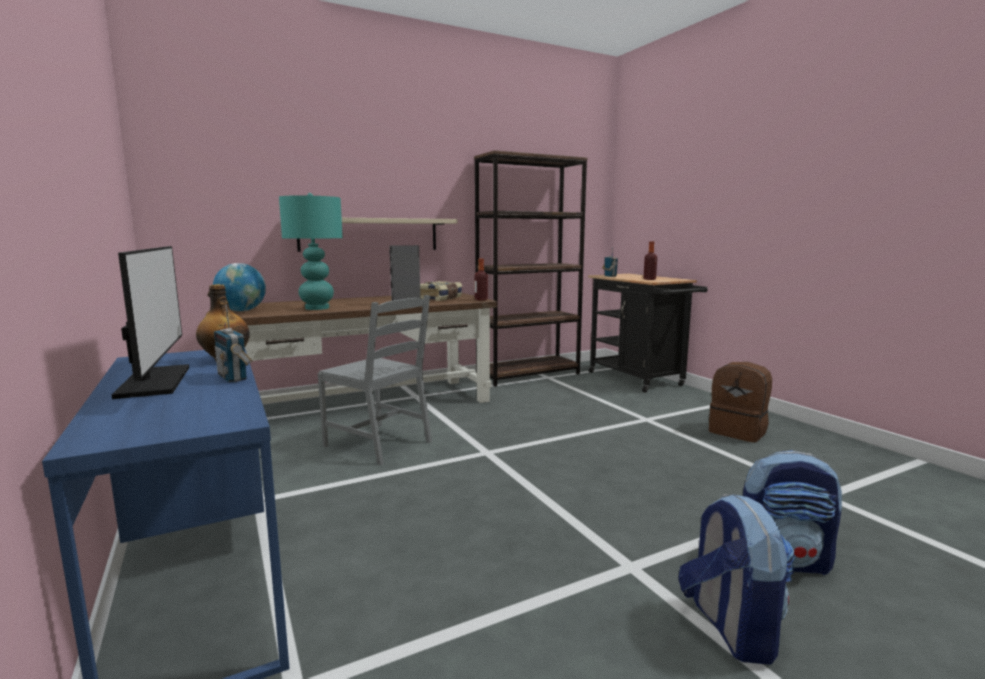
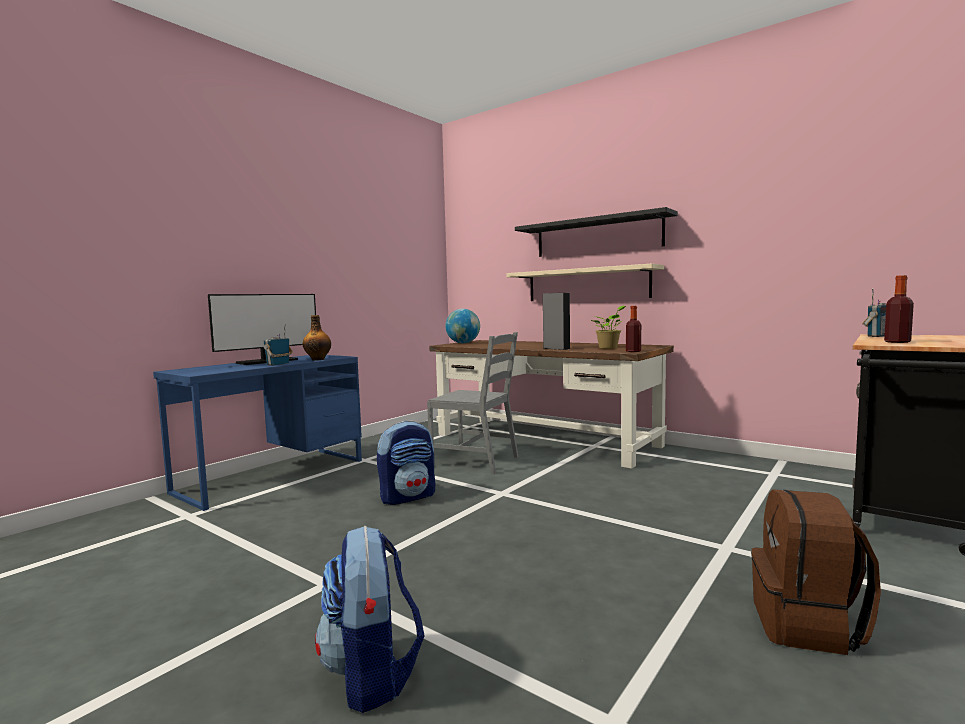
camera: 65 degrees right, 5 degrees down
turquoise table lamp [279,193,343,310] -> none
grey chair [318,295,432,466] -> grey chair turned 75 degrees counterclockwise [427,332,519,474]
book [420,281,462,301] -> potted plant [590,306,626,349]
brown bookcase [474,150,588,387] -> none
backpack [678,494,796,665] -> backpack moved to [377,420,435,505]
none -> black shelf [515,207,678,257]

